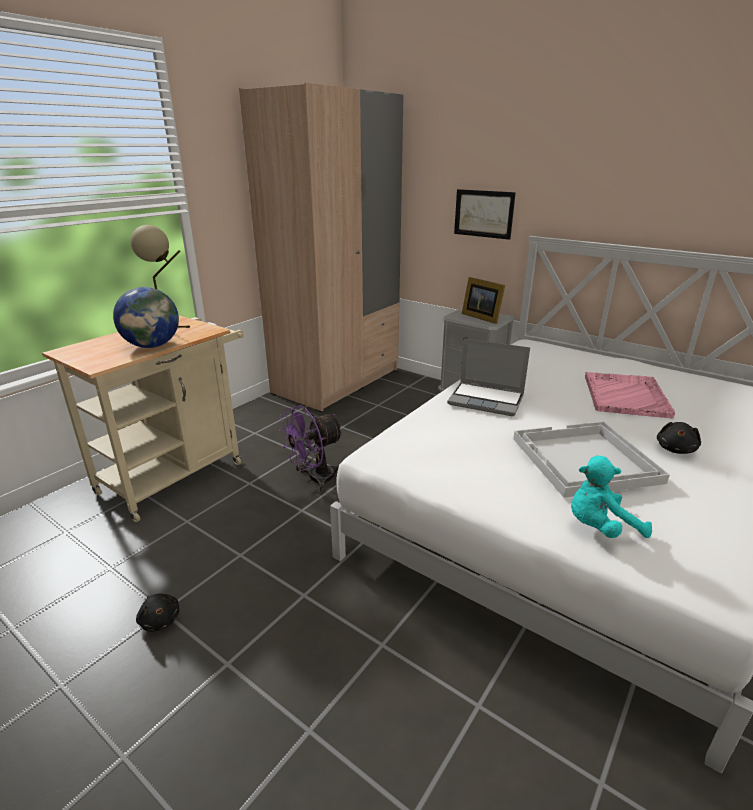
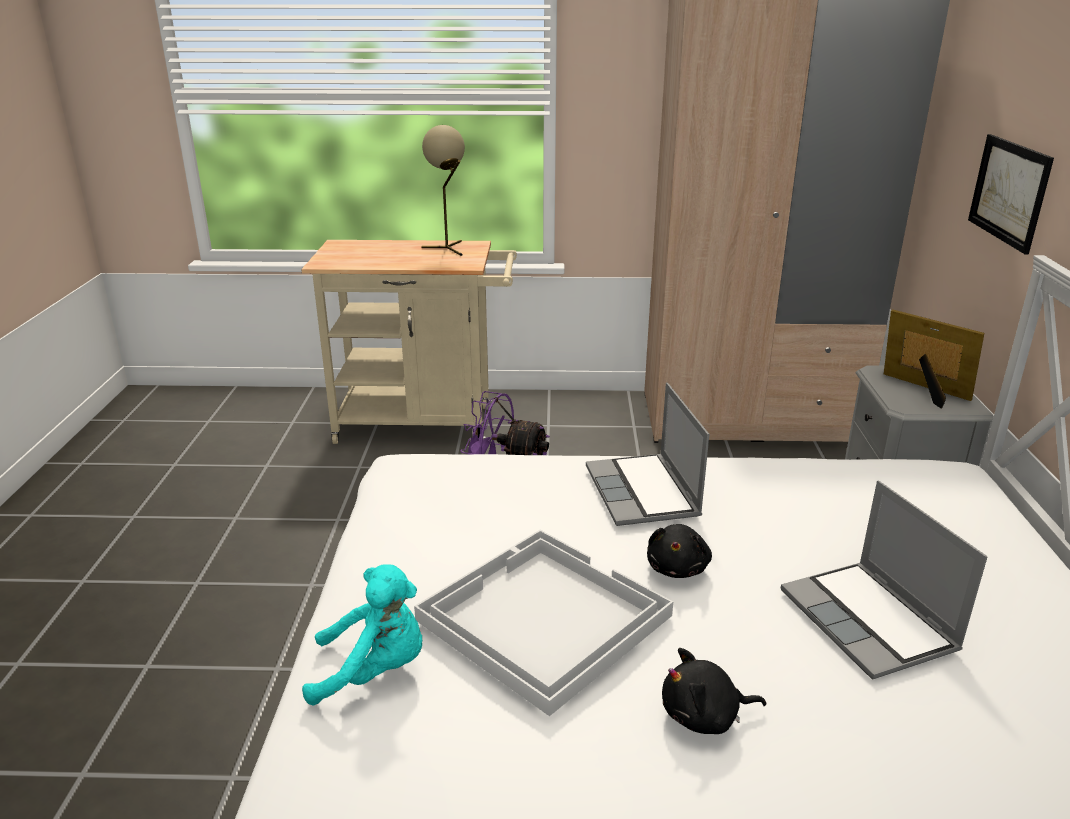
camera: 55 degrees right, 0 degrees up
globe [113,287,179,348] -> none
black plush toy [136,593,179,632] -> black plush toy moved to [647,524,712,578]
picture frame [462,277,505,324] -> picture frame turned 120 degrees clockwise [884,309,984,409]
turquoise plush toy [571,456,652,538] -> turquoise plush toy turned 135 degrees clockwise [302,564,422,705]
pink tray [585,372,675,418] -> laptop [781,481,988,680]

